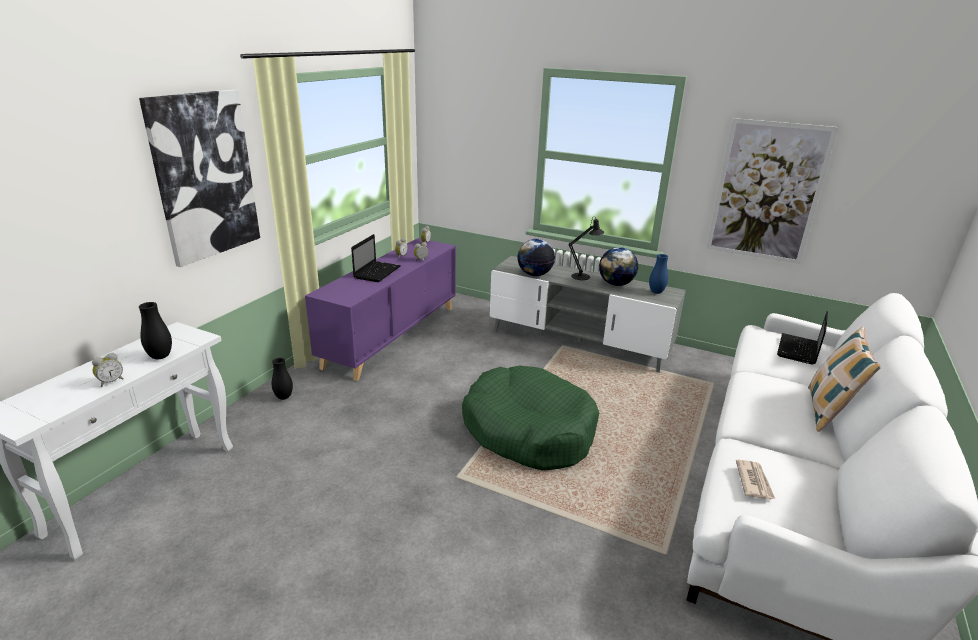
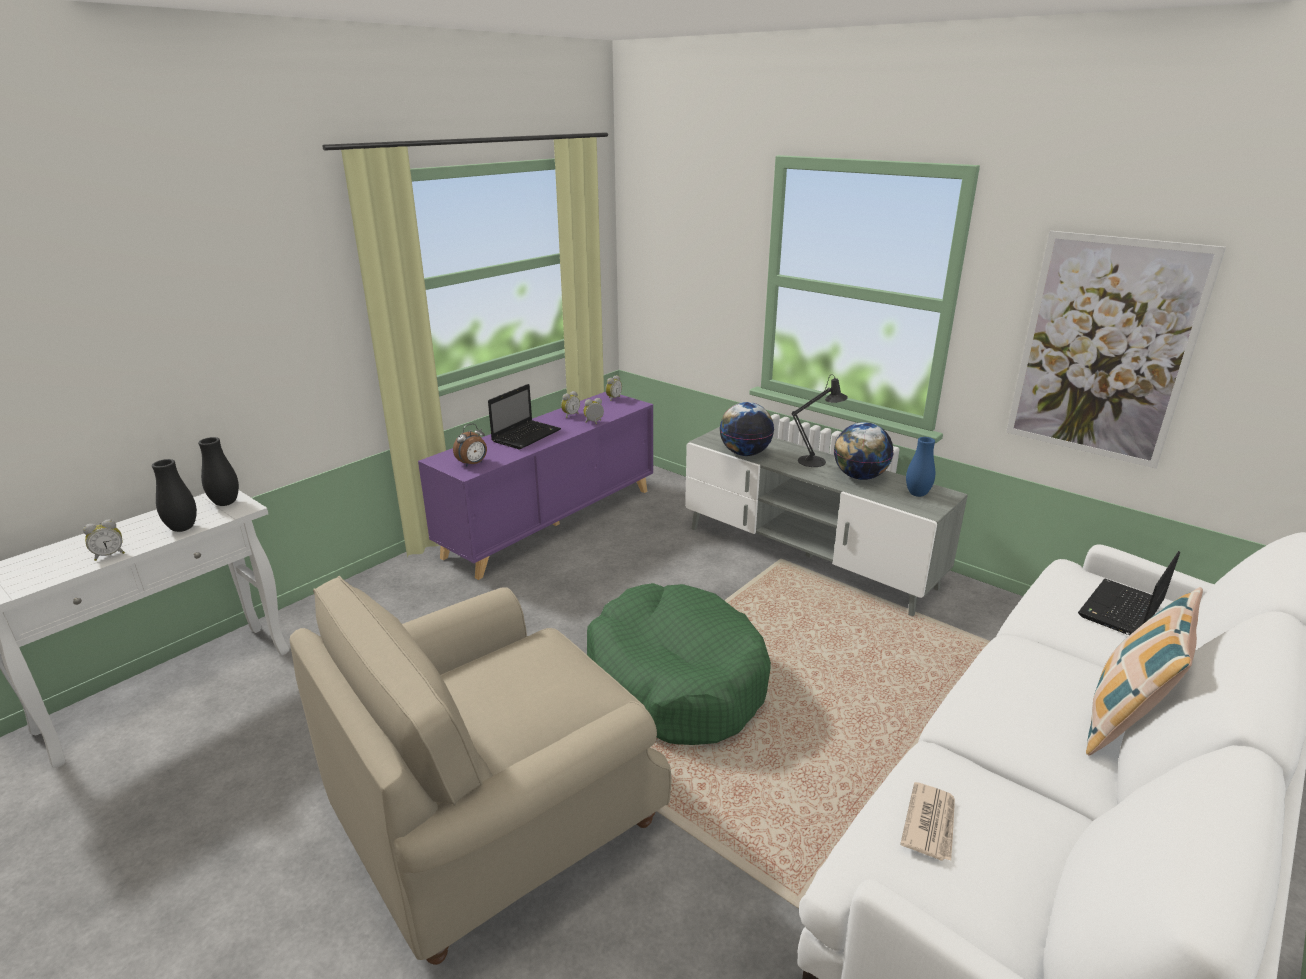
camera: 15 degrees right, 0 degrees up
picture [139,89,260,267] -> none
black vase [272,358,293,400] -> black vase moved to [198,437,239,506]
none -> beige armchair [290,576,672,965]
none -> alarm clock [453,424,487,467]

